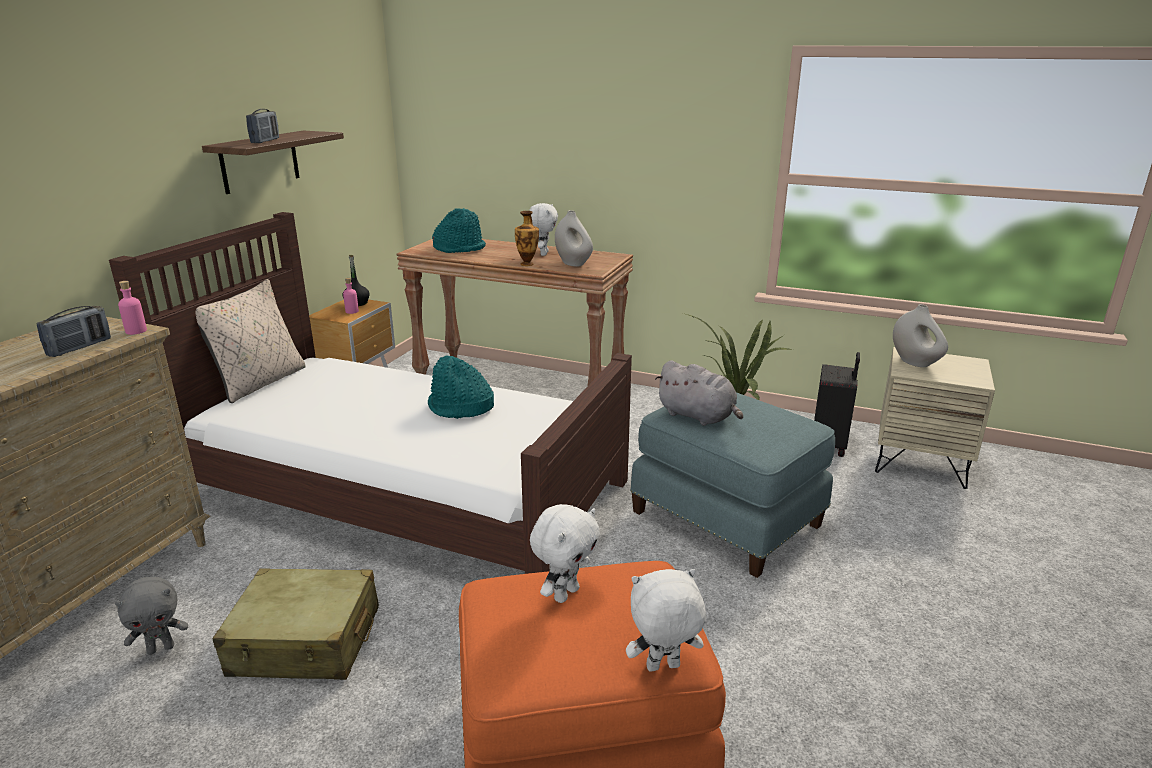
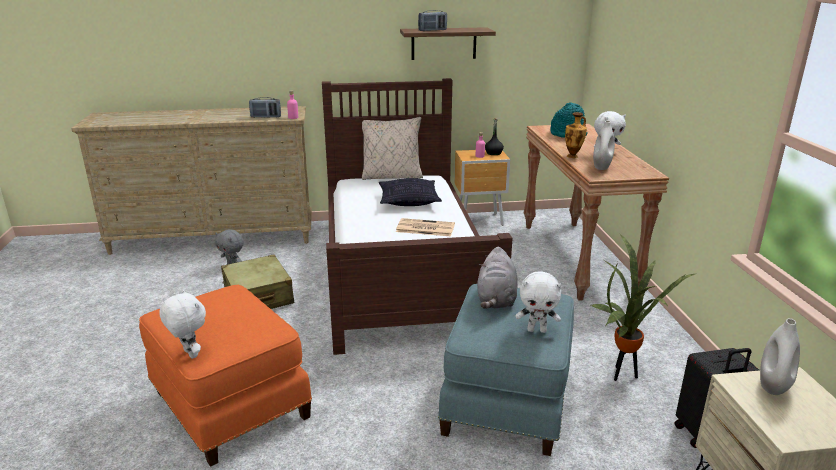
camera: 60 degrees right, 0 degrees up
turquoise hat [428,355,494,419] -> newspaper [396,218,455,237]
white plush toy [530,504,600,603] -> white plush toy moved to [516,271,562,333]
none -> pillow [379,178,442,206]

